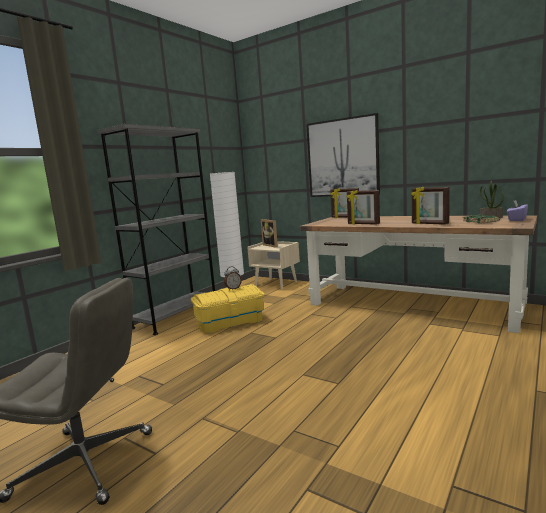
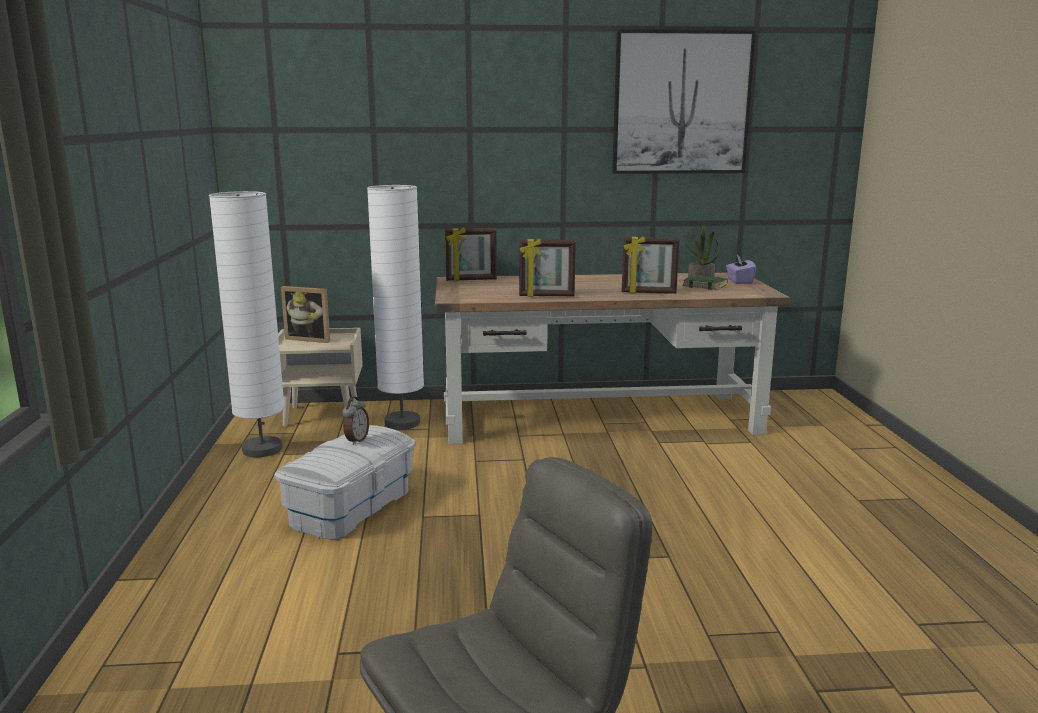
camera: 40 degrees left, 5 degrees up
grey bookcase [97,124,215,335] -> none
yellow storage box [191,284,265,333] -> white storage box [274,425,415,540]
picture [306,113,380,197] -> picture moved to [612,29,756,174]
none -> white floor lamp [367,185,424,430]

